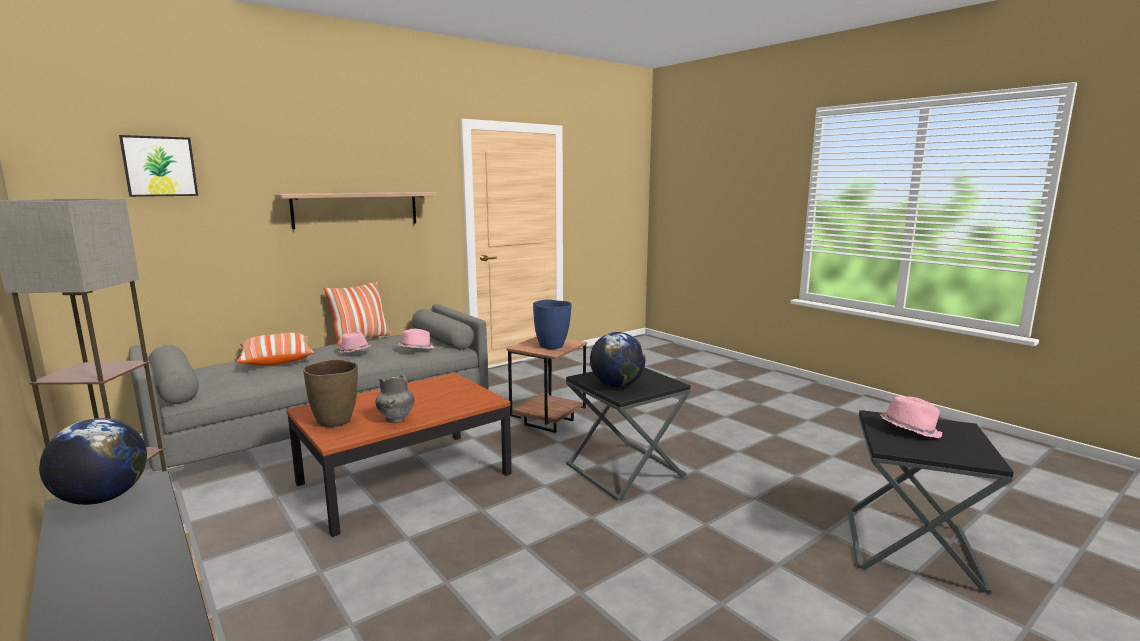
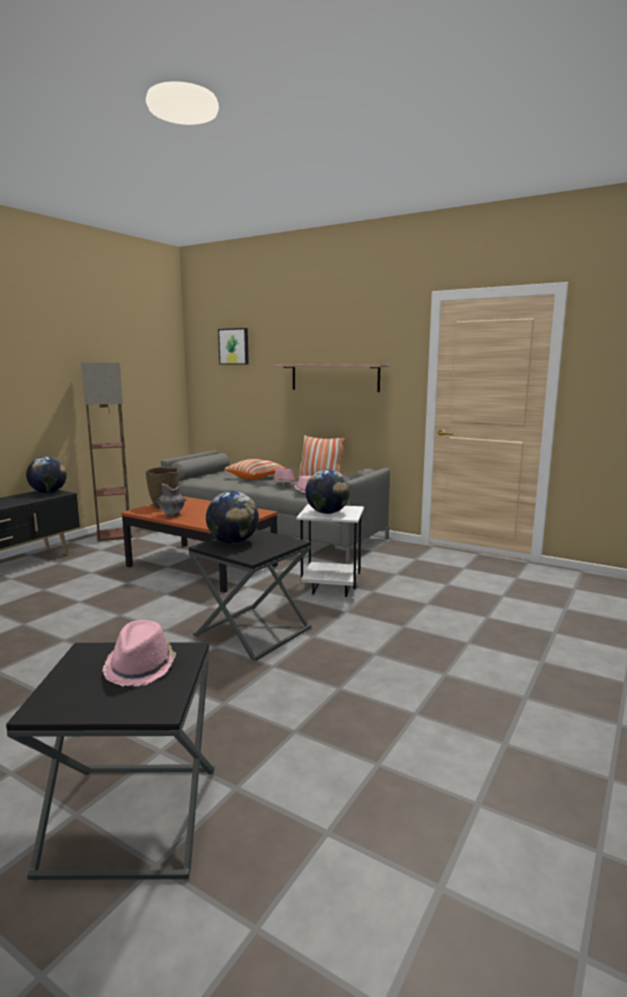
camera: 70 degrees right, 0 degrees up
brown side table [506,337,587,433] -> white side table [296,504,364,597]
blue vase [533,299,572,349] -> globe [305,469,350,514]

